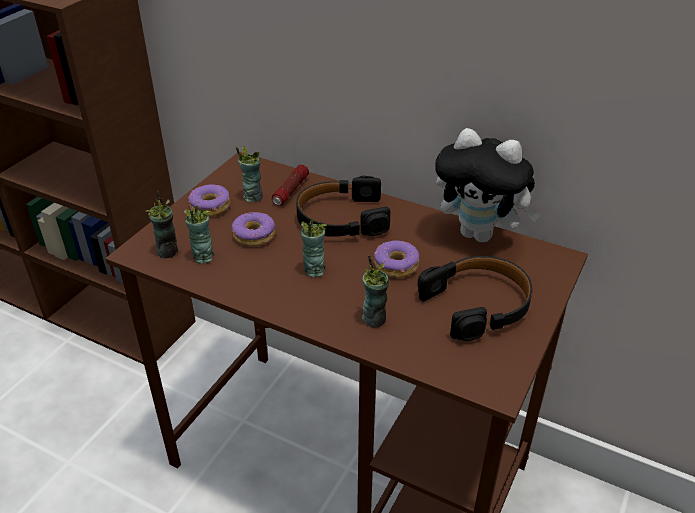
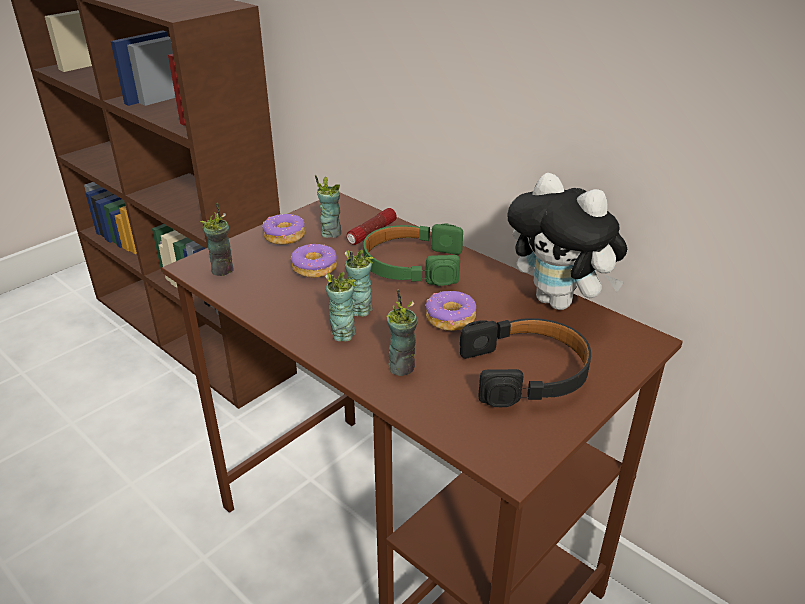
camera: 15 degrees right, 5 degrees down
cup [184,205,214,264] -> cup moved to [325,272,356,342]
black headphones [296,175,390,237] -> green headphones [363,224,463,286]

